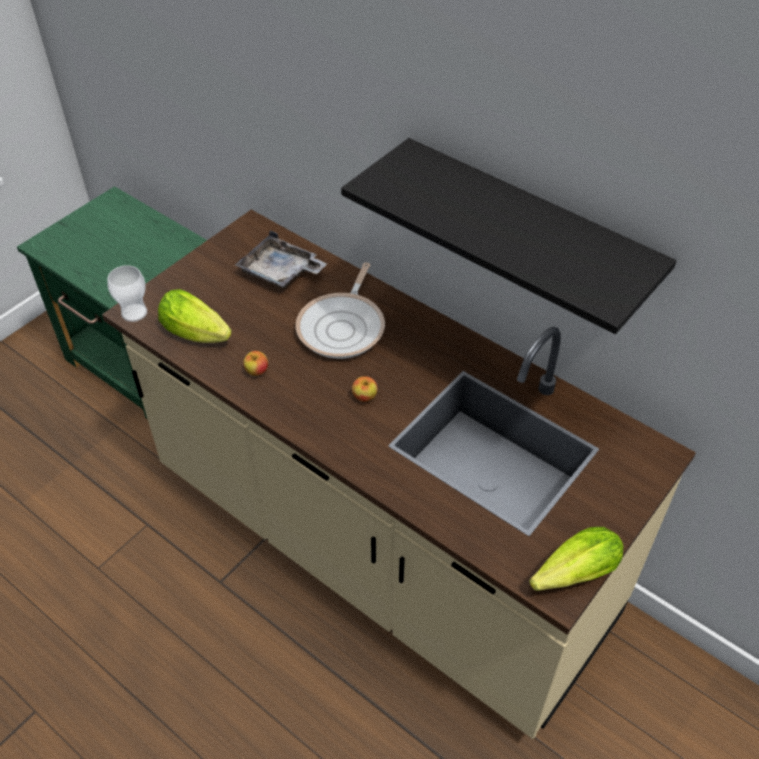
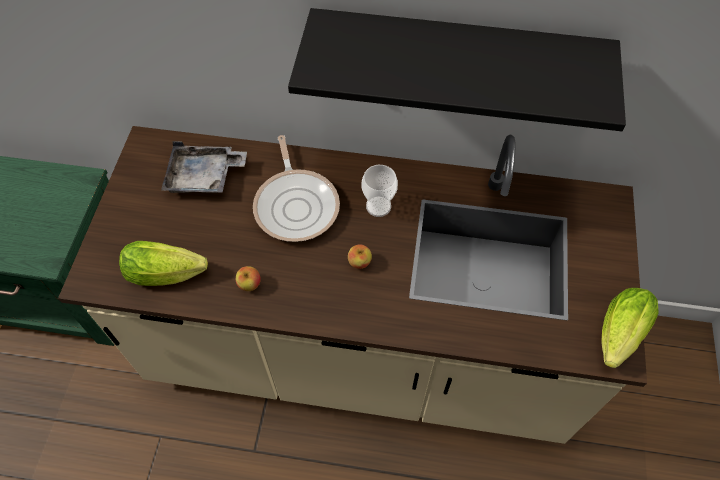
camera: 30 degrees left, 10 degrees up
cup [108,265,147,322] -> cup moved to [362,165,398,217]

